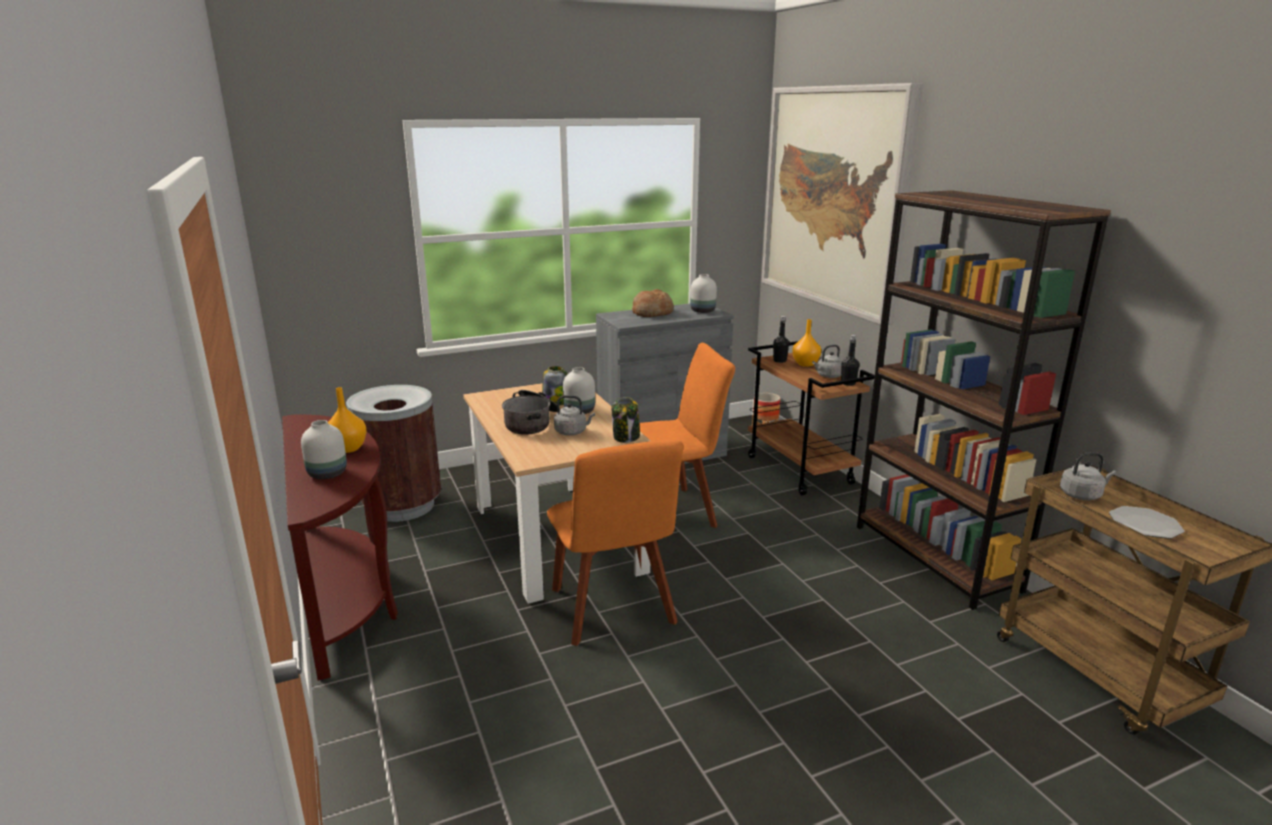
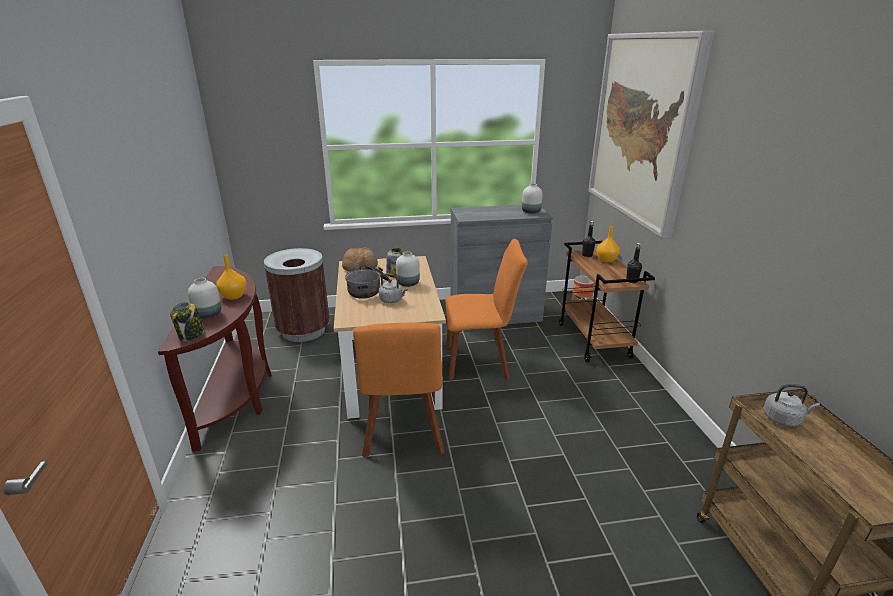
camera: 15 degrees right, 5 degrees up
jar [612,397,640,443] -> jar moved to [170,302,205,341]
bread [632,289,674,317] -> bread moved to [342,247,378,272]
grey kettle [812,345,842,378] -> none
brown bookcase [857,190,1111,610] -> none
plate [1109,506,1185,539] -> none

